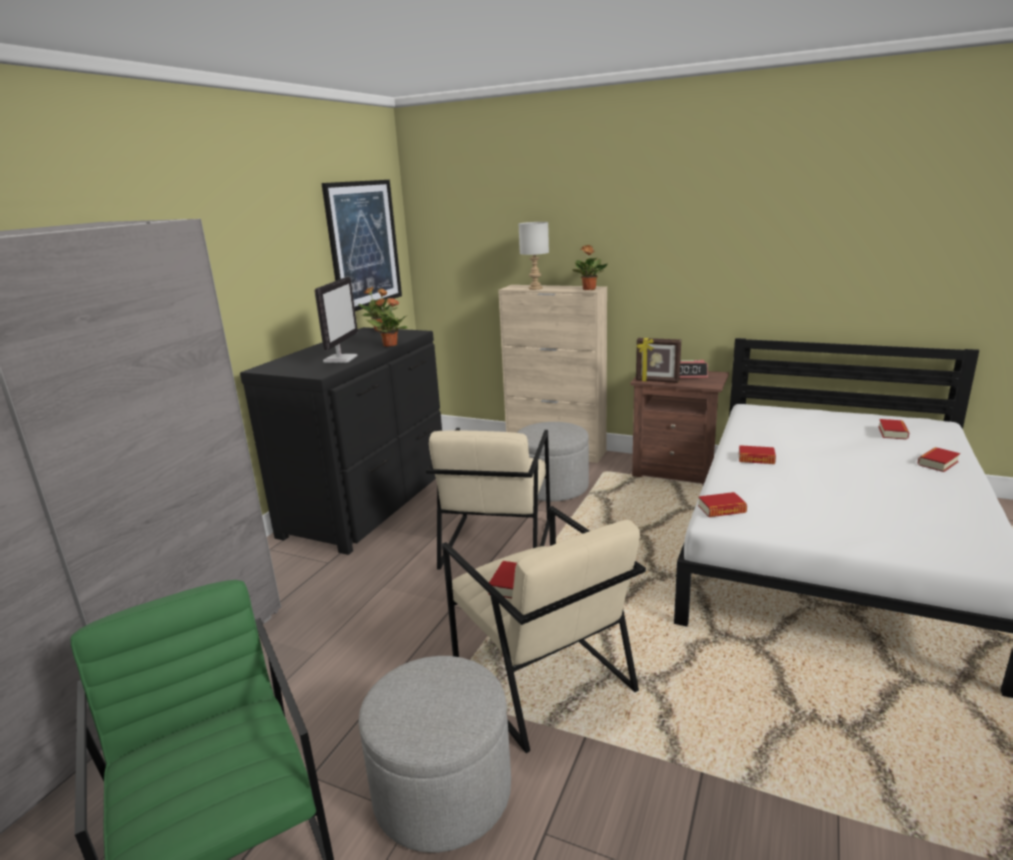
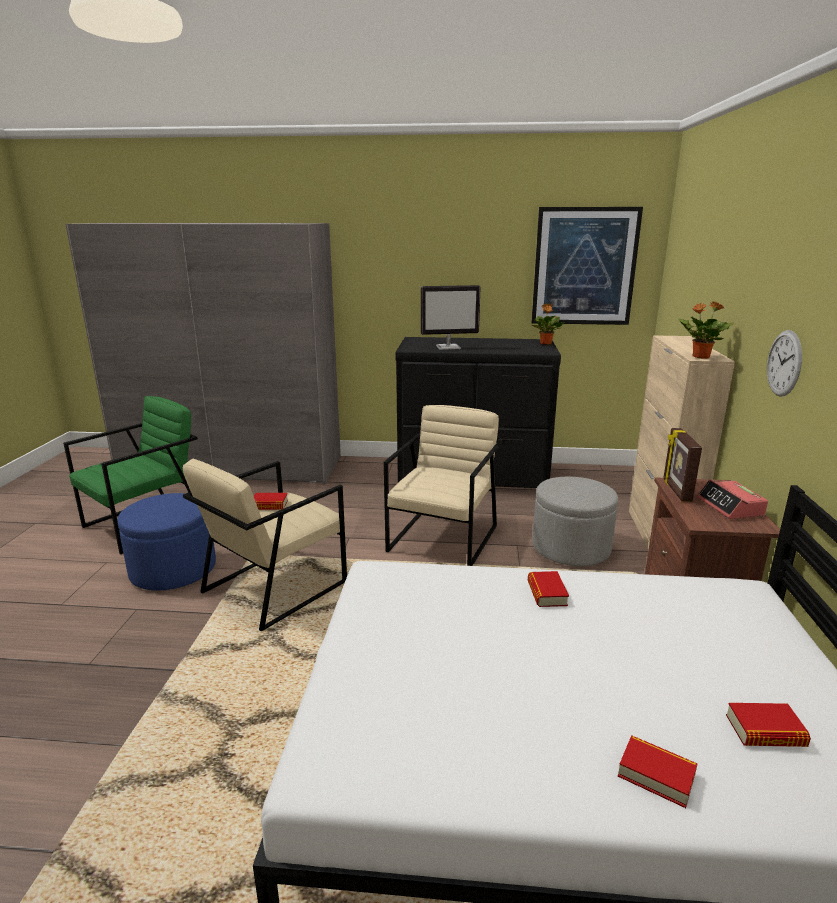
camera: 70 degrees right, 0 degrees up
grey ottoman [358,656,511,853] -> blue ottoman [117,493,216,591]
potted plant [366,298,407,347] -> none
beige armchair [426,428,550,570] -> beige armchair turned 120 degrees clockwise [384,405,502,566]
grey table lamp [519,222,549,290] -> none
book [698,492,747,517] -> none
none -> wall clock [767,330,802,397]

